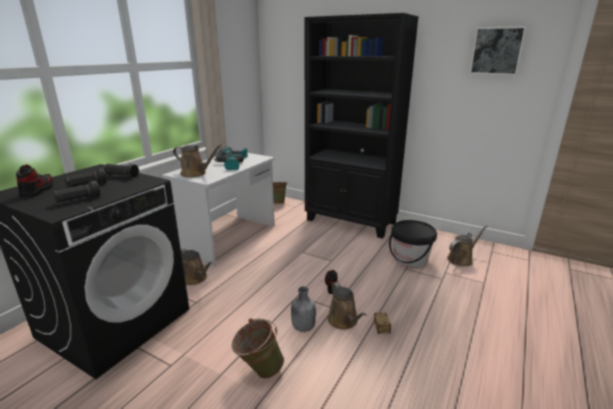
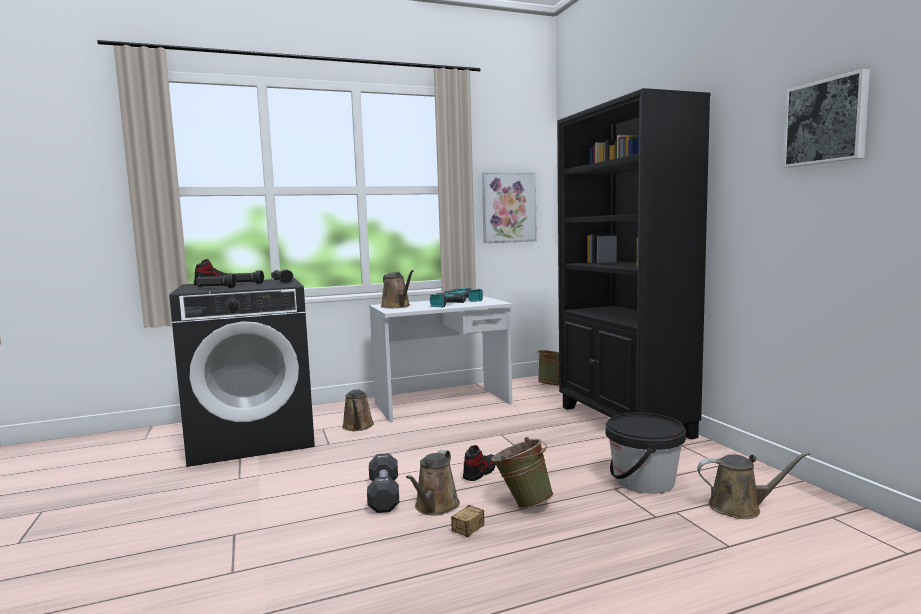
camera: 40 degrees right, 15 degrees down
green bucket [232,318,284,379] -> green bucket moved to [491,437,554,509]
grey bottle [291,286,316,332] -> black dumbbell [367,453,399,513]
none -> picture [482,172,537,243]

